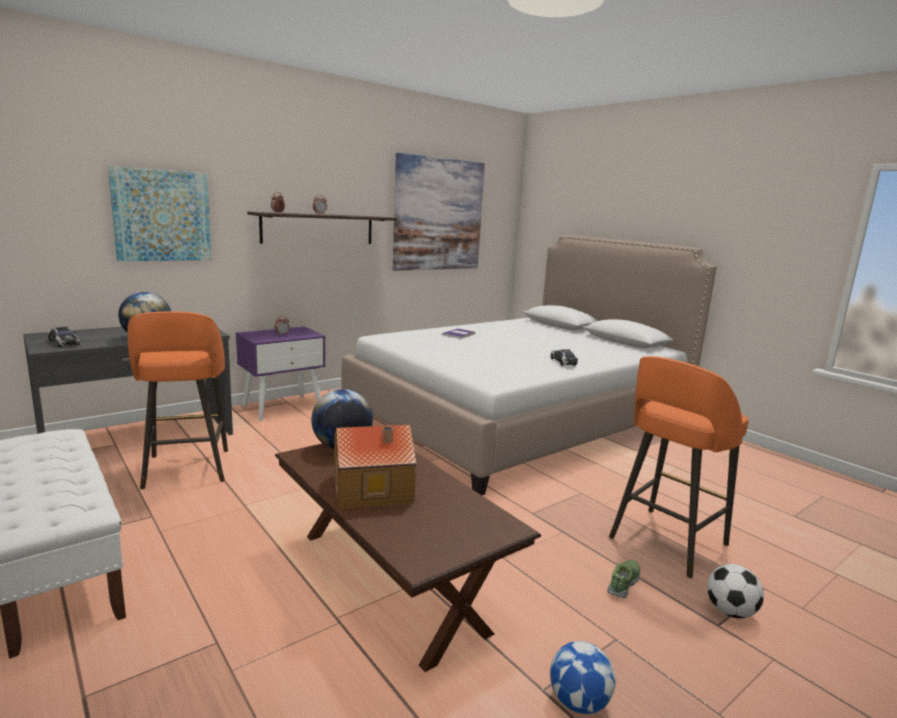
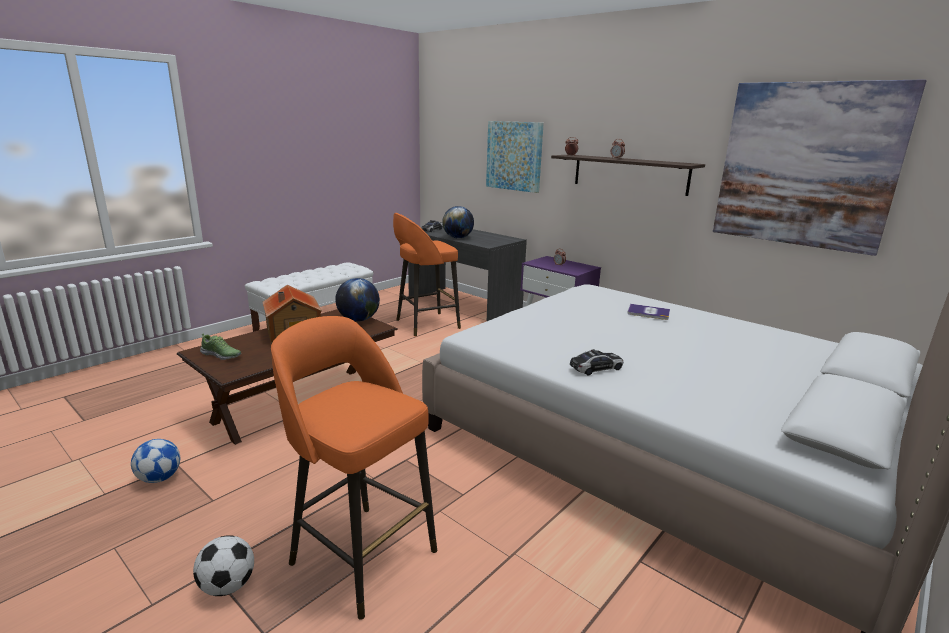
camera: 80 degrees right, 5 degrees up
shoe [607,560,640,598] -> shoe moved to [200,333,241,360]

